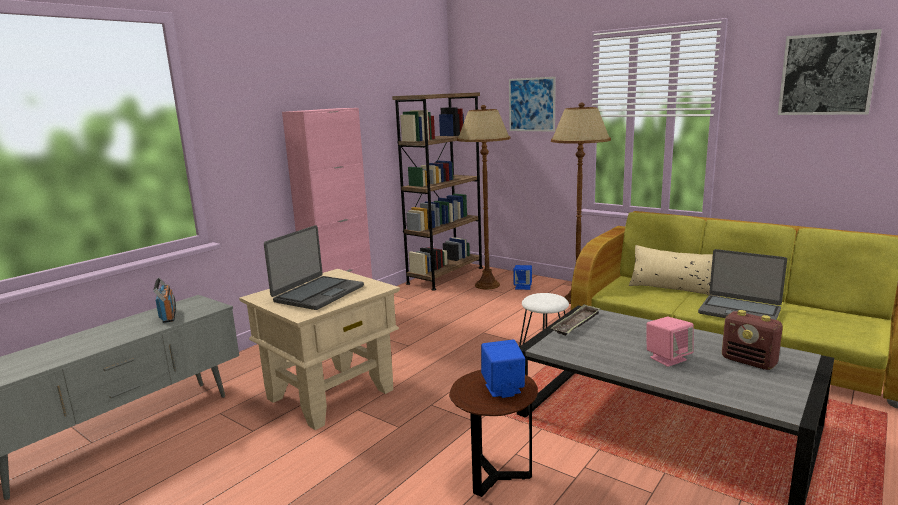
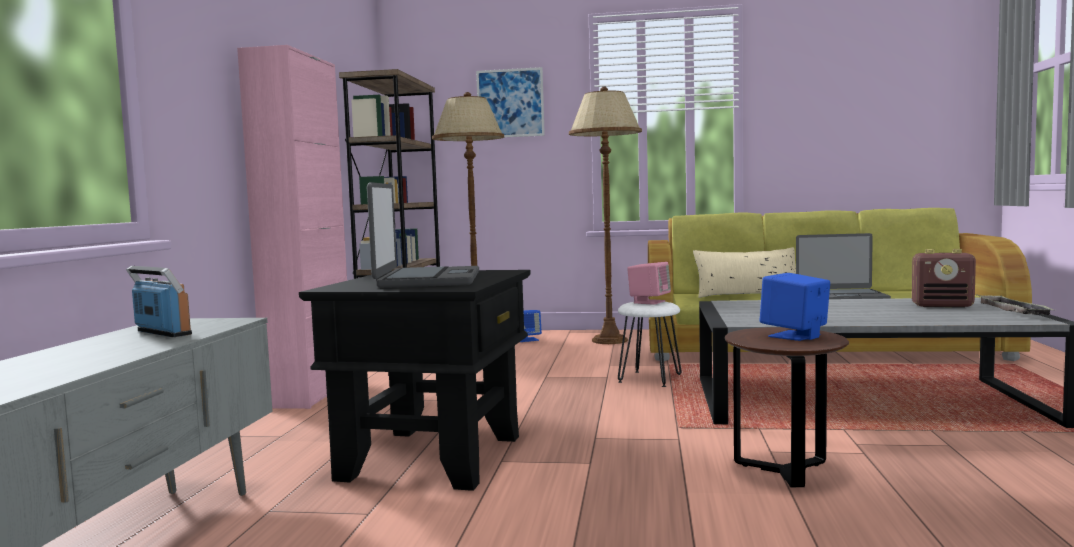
camera: 30 degrees left, 10 degrees down
beige side table [239,269,400,430] -> black side table [299,270,531,491]
tray [551,304,601,336] -> tray moved to [977,294,1053,315]
pink speaker [646,317,694,367] -> pink speaker moved to [627,262,671,305]
picture [778,29,882,115] -> none

